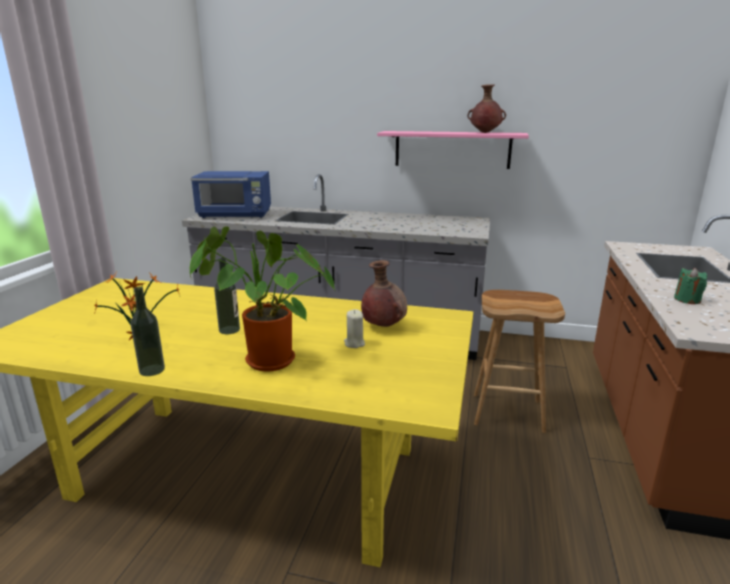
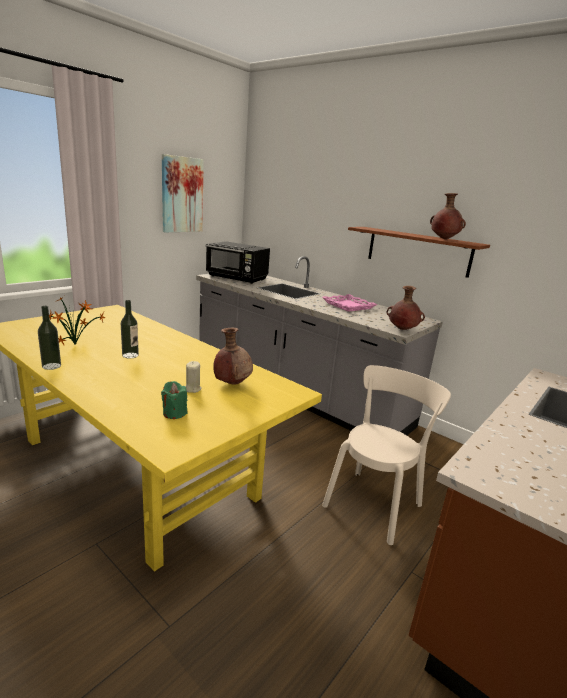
camera: 25 degrees right, 0 degrees up
potted plant [190,227,335,371] -> none
blue microwave [191,171,271,218] -> black microwave [206,241,270,284]
pink shelf [377,131,529,169] -> brown shelf [348,227,490,278]
brown stool [474,290,565,433] -> beige chair [322,365,451,545]
green candle [674,268,707,304] -> green candle moved to [161,381,187,419]
none -> picture [162,154,204,232]
none -> pink tray [322,294,377,312]
none -> brown vase [387,286,425,330]

